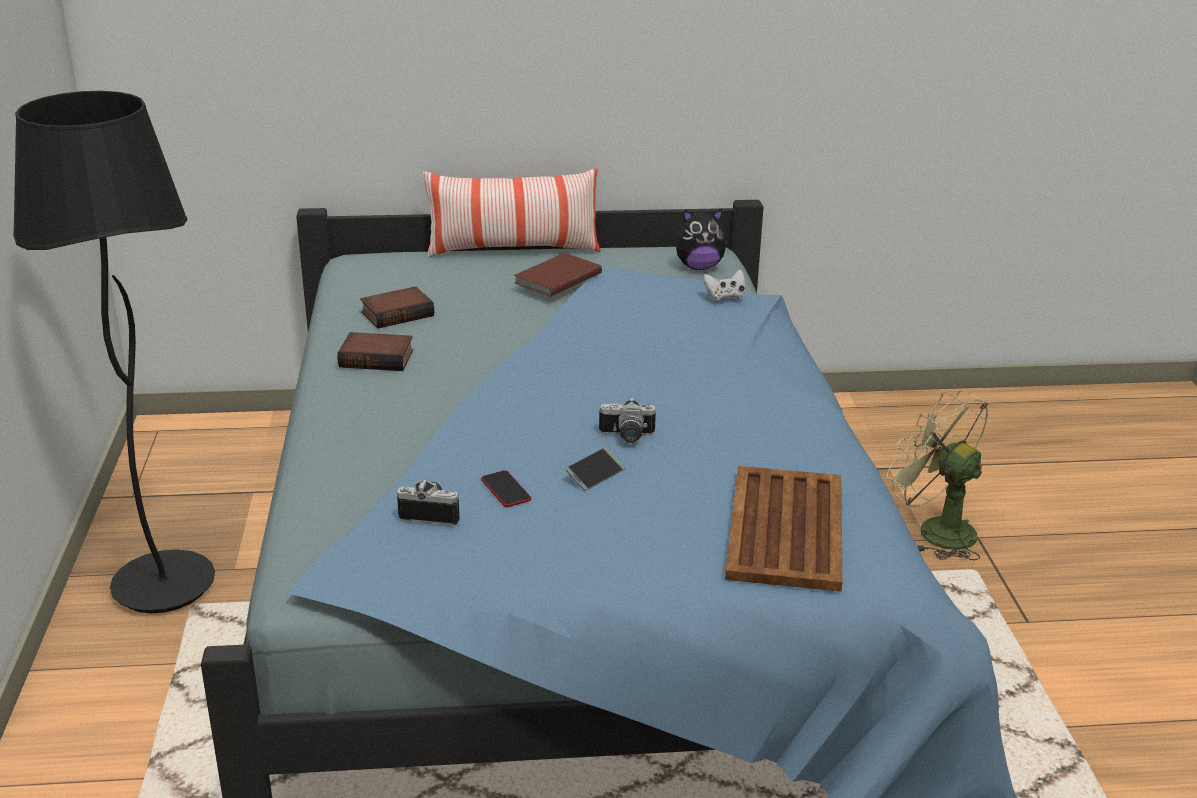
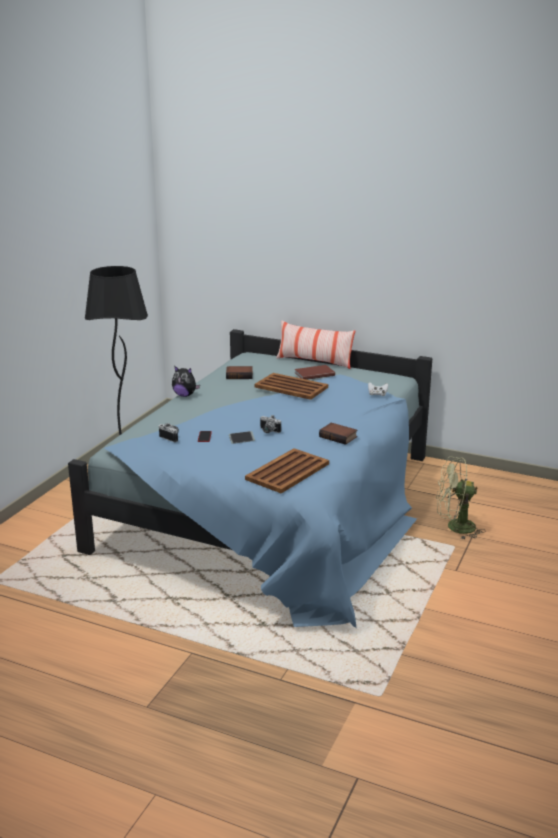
camera: 30 degrees right, 5 degrees down
book [337,332,413,371] -> book moved to [319,423,357,445]
plush toy [676,209,727,270] -> plush toy moved to [172,366,200,397]
green fan [887,390,988,560] -> green fan turned 75 degrees counterclockwise [436,456,486,540]
none -> brown tray [254,373,328,400]

